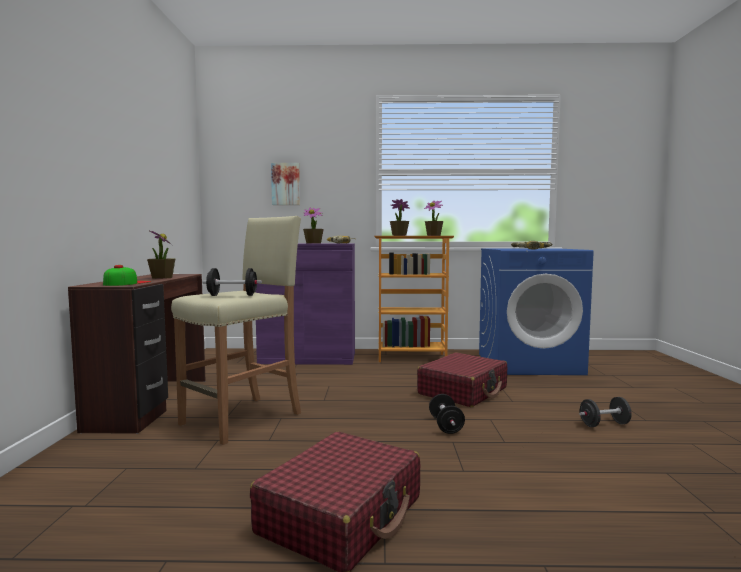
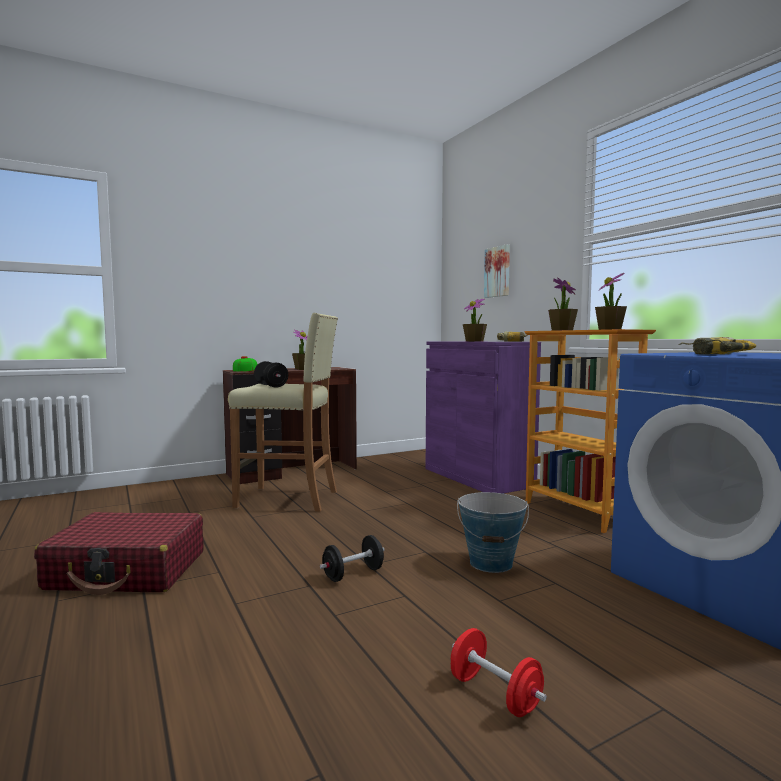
camera: 60 degrees right, 0 degrees up
red suitcase [417,352,507,407] -> bucket [457,492,529,573]
black dumbbell [579,397,632,427] -> red dumbbell [451,628,547,717]

